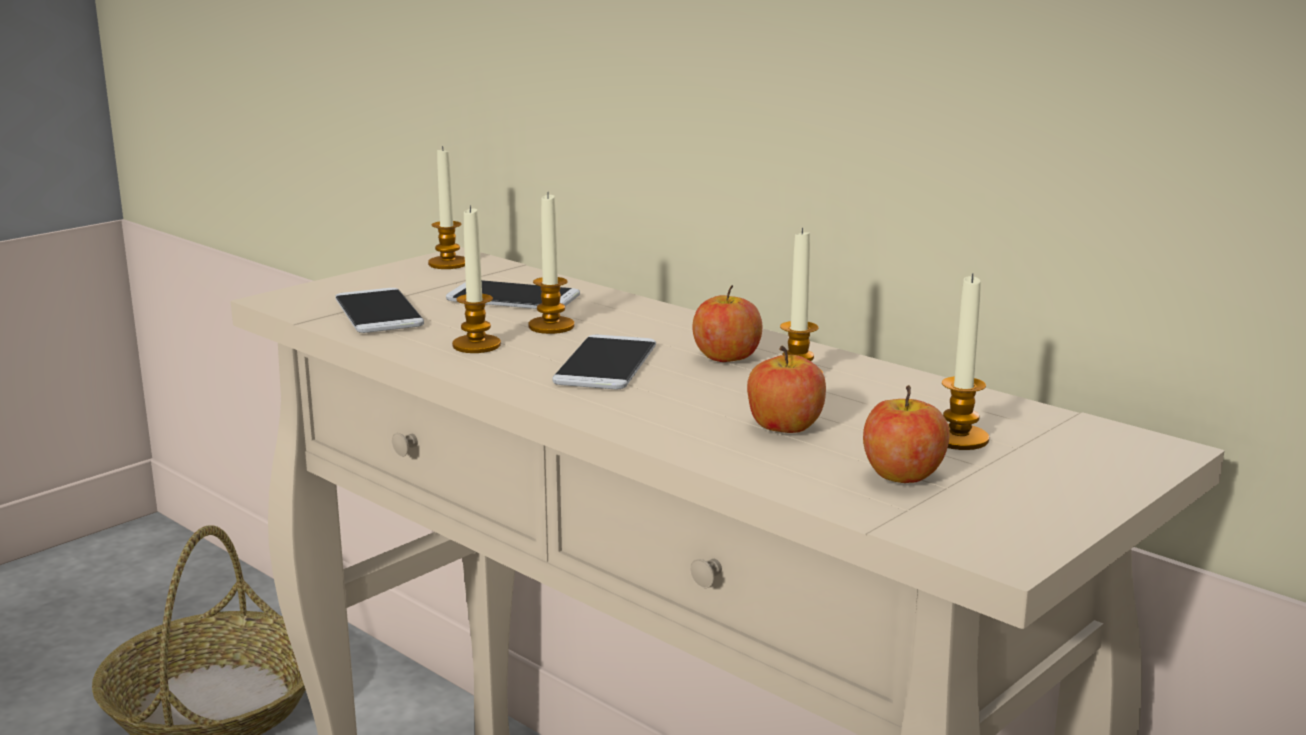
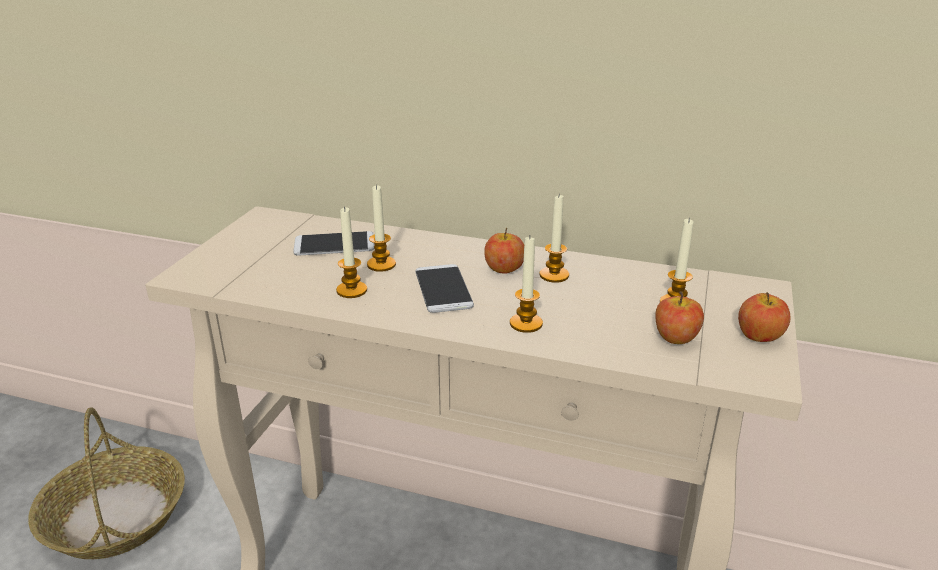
camera: 25 degrees left, 10 degrees up
phone [335,288,424,333] -> none
candle [428,146,465,269] -> candle moved to [510,237,543,333]
apple [747,346,826,433] -> apple moved to [738,292,791,342]

